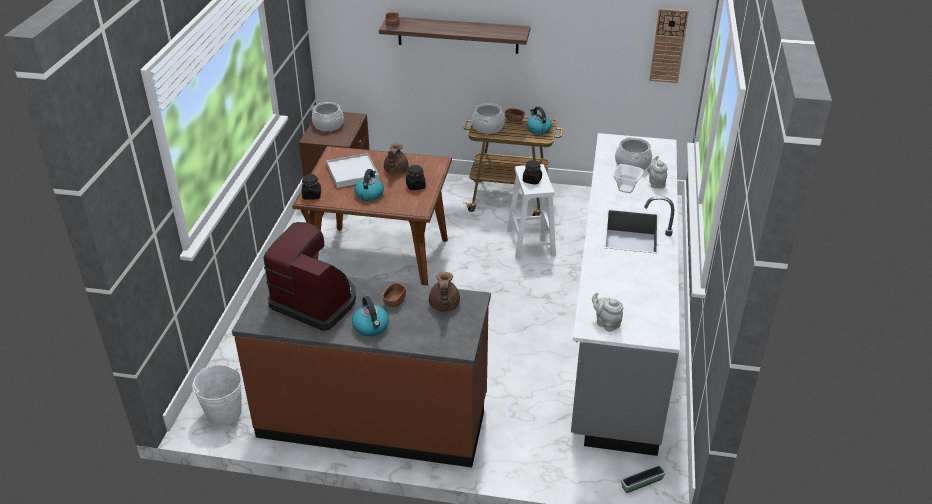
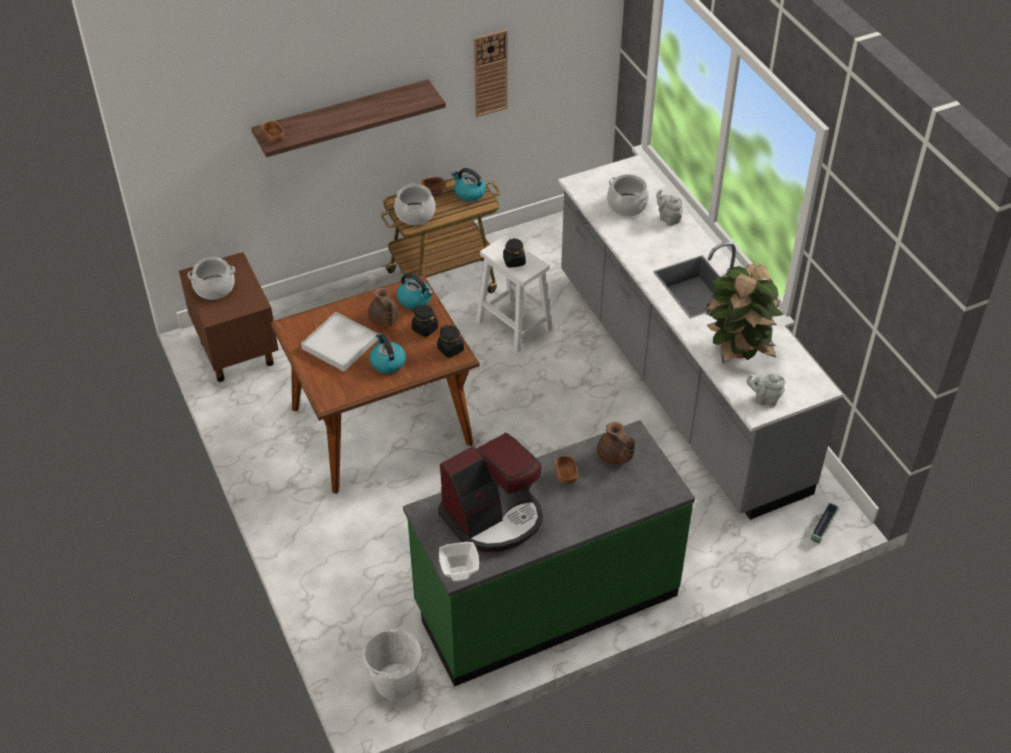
camera: 35 degrees left, 10 degrees up
brown counter [232,271,491,467] -> green counter [403,420,695,687]
coffee machine [264,222,356,331] -> coffee machine turned 150 degrees clockwise [438,433,543,552]
black jar [302,174,321,200] -> black jar moved to [437,325,464,358]
kettle [352,296,389,336] -> kettle moved to [397,273,433,309]
bowl [613,164,644,193] -> bowl moved to [439,542,479,582]
wall clock [649,8,689,83] -> wall clock moved to [474,29,508,117]
none -> potted plant [705,264,784,363]

